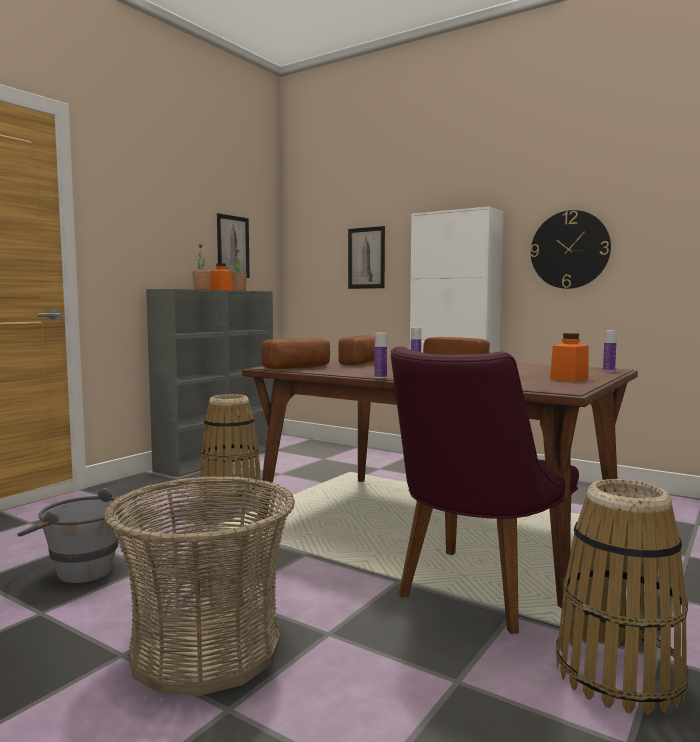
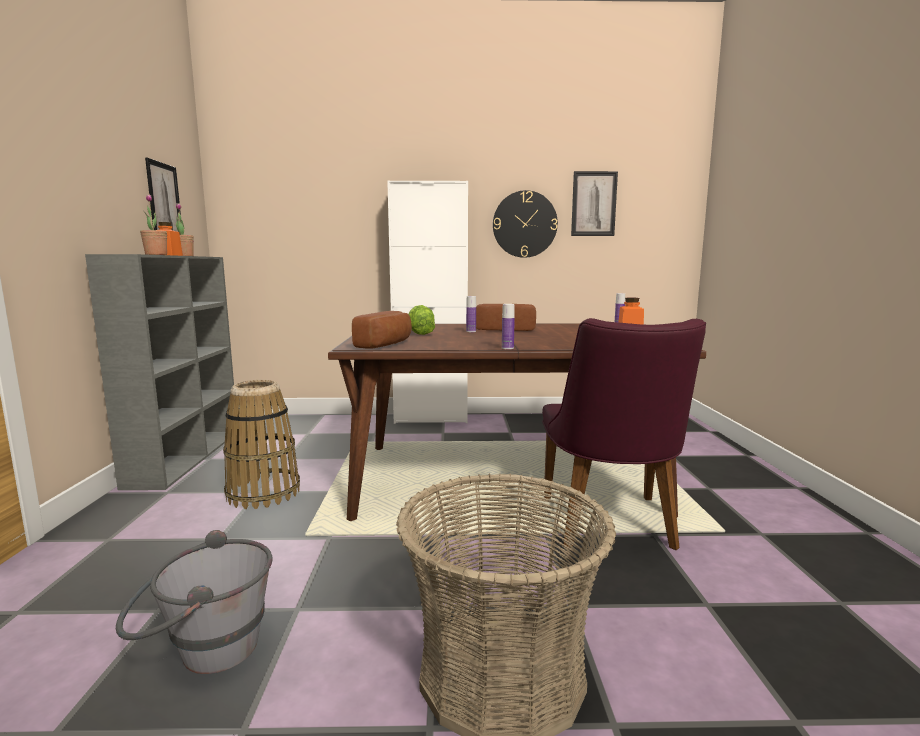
camera: 35 degrees left, 5 degrees up
bread [338,335,375,365] -> lettuce [408,305,435,335]
picture [348,226,385,289] -> picture moved to [571,171,618,236]
basket [556,479,689,715] -> none

